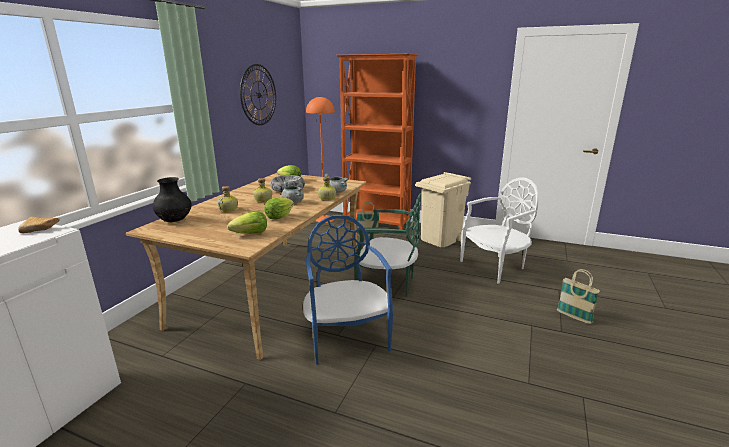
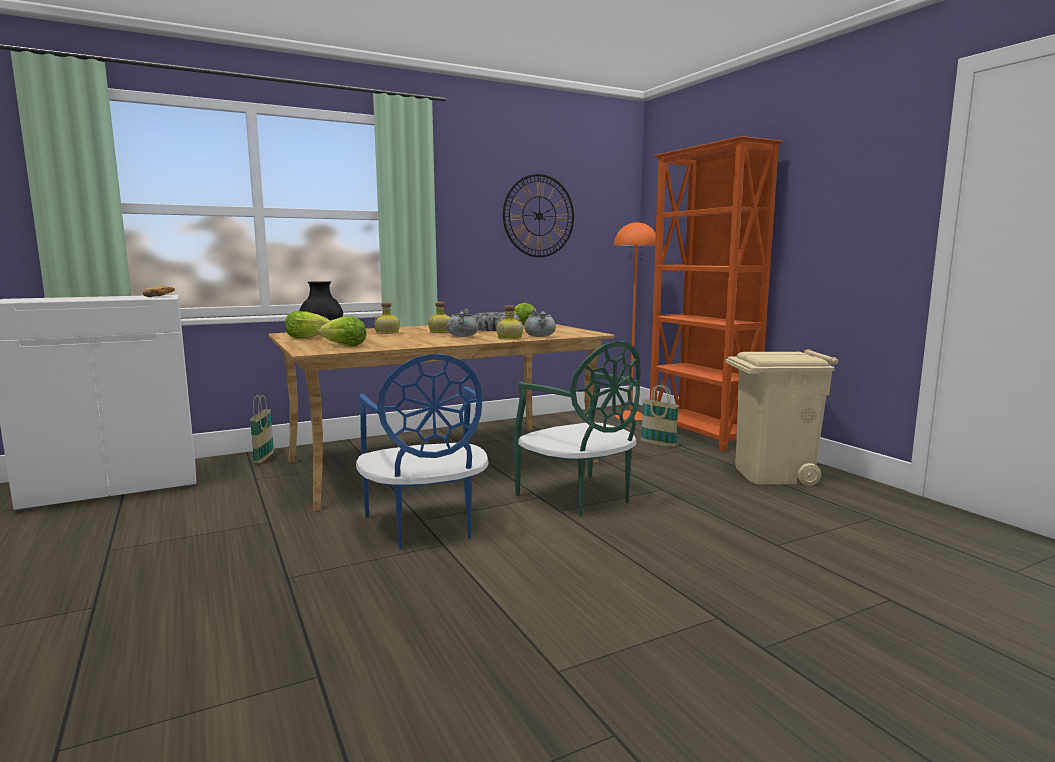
camera: 40 degrees right, 10 degrees down
lettuce [264,198,294,220] -> lettuce moved to [285,311,330,338]
blue chair [303,215,393,365] -> blue chair turned 135 degrees clockwise [356,354,488,550]
white chair [460,177,539,284] -> none
basket [557,269,600,324] -> basket moved to [250,395,274,463]

